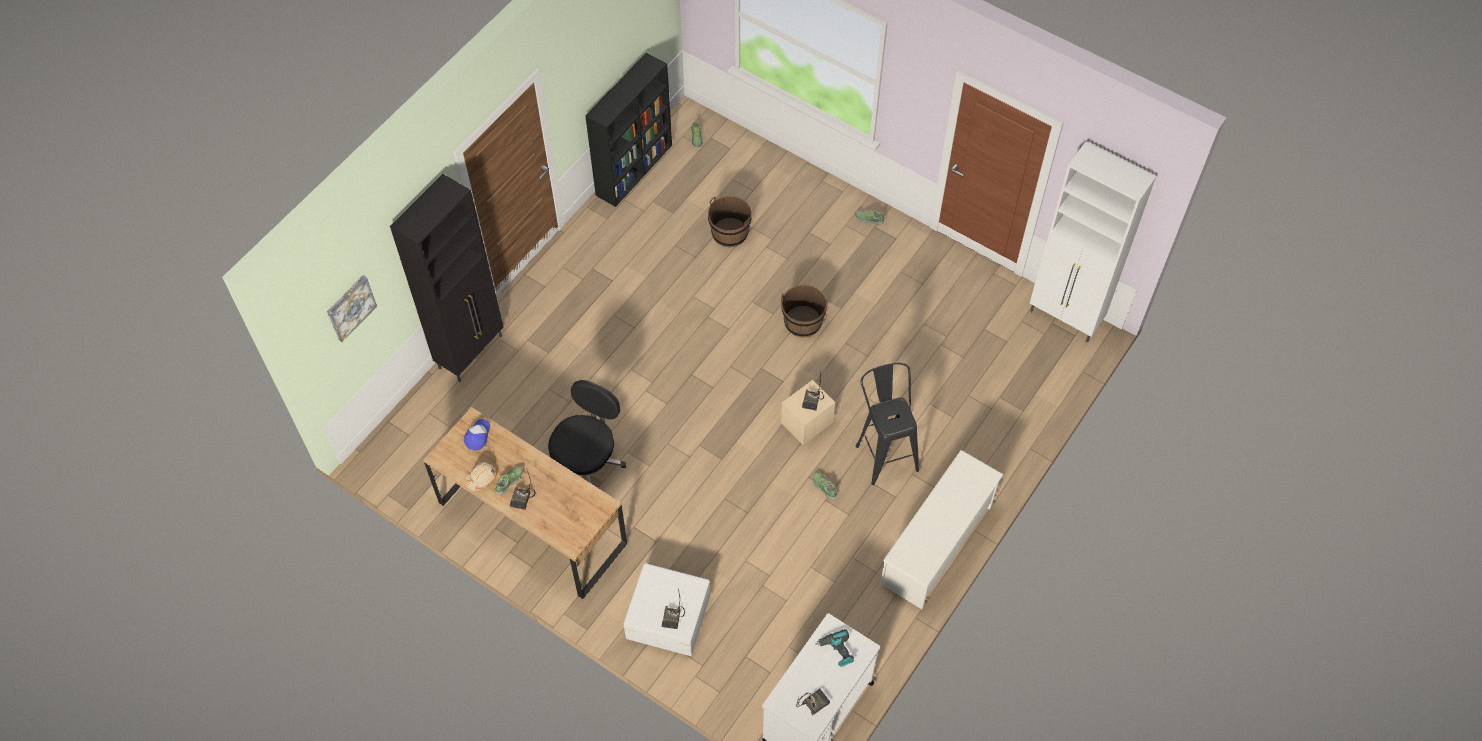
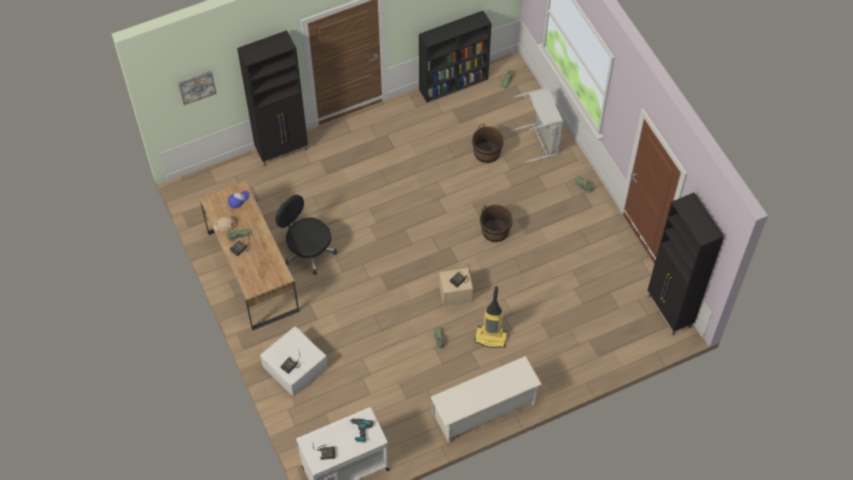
camera: 30 degrees right, 0 degrees up
black office chair [548,380,626,484] -> black office chair turned 105 degrees counterclockwise [275,195,337,275]
black stool [856,363,919,485] -> vacuum cleaner [474,286,507,348]
white cabinet [1030,142,1156,343] -> black cabinet [648,193,724,335]
none -> grey laundry basket [511,87,563,163]

